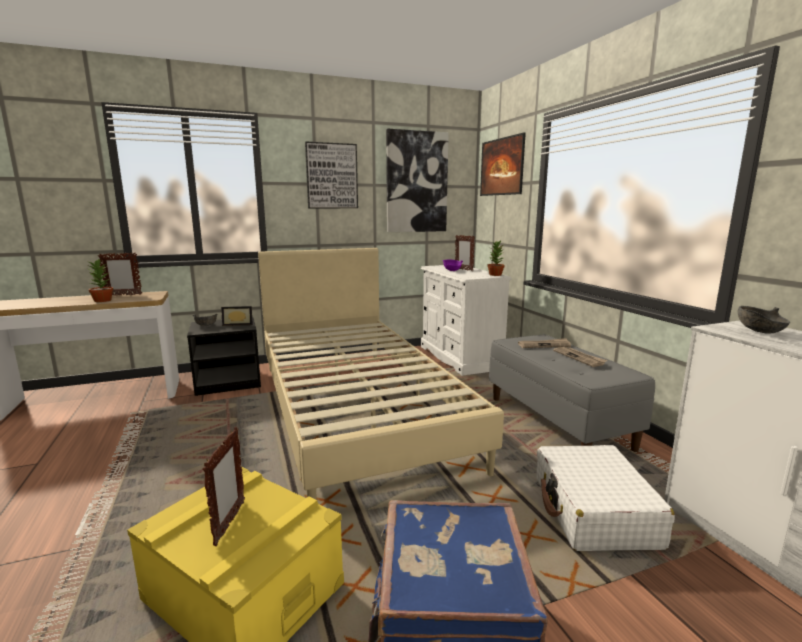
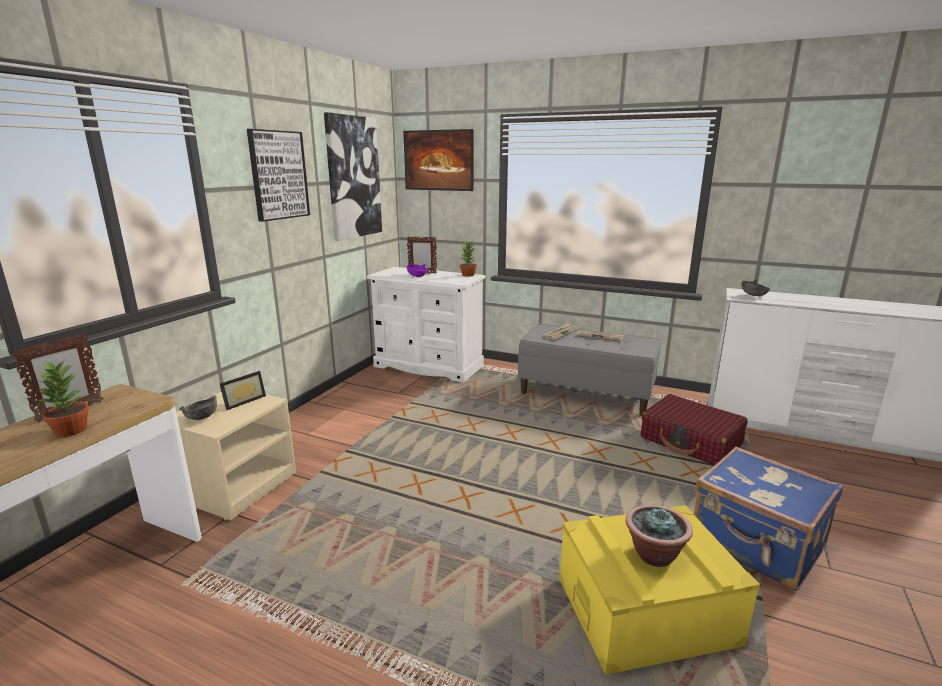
camera: 45 degrees left, 5 degrees up
black nightstand [187,317,261,396] -> beige nightstand [176,392,296,520]
picture frame [203,427,245,546] -> potted plant [626,504,693,567]
beige bed [258,248,504,500] -> none
white suitcase [536,445,675,551] -> red suitcase [641,394,748,465]

